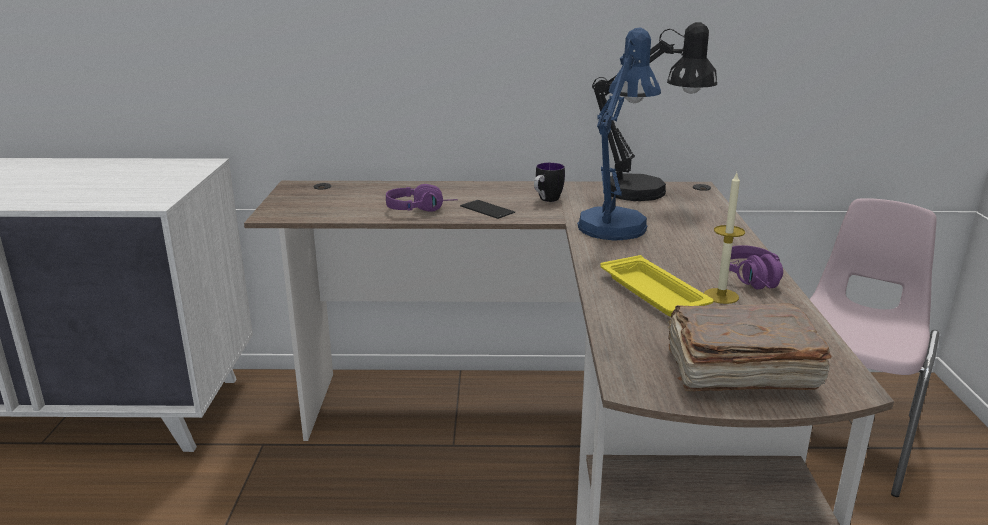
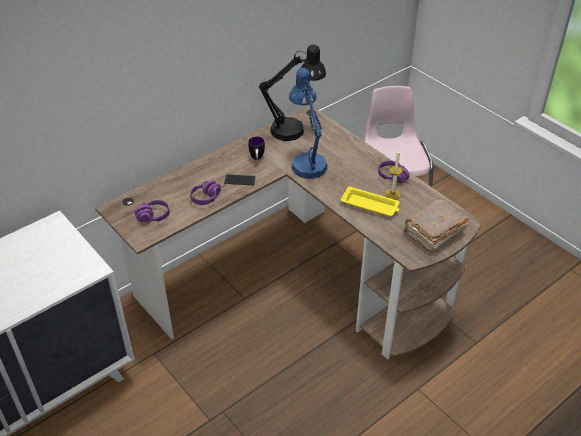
camera: 40 degrees left, 20 degrees up
none -> purple headphones [126,200,169,223]

